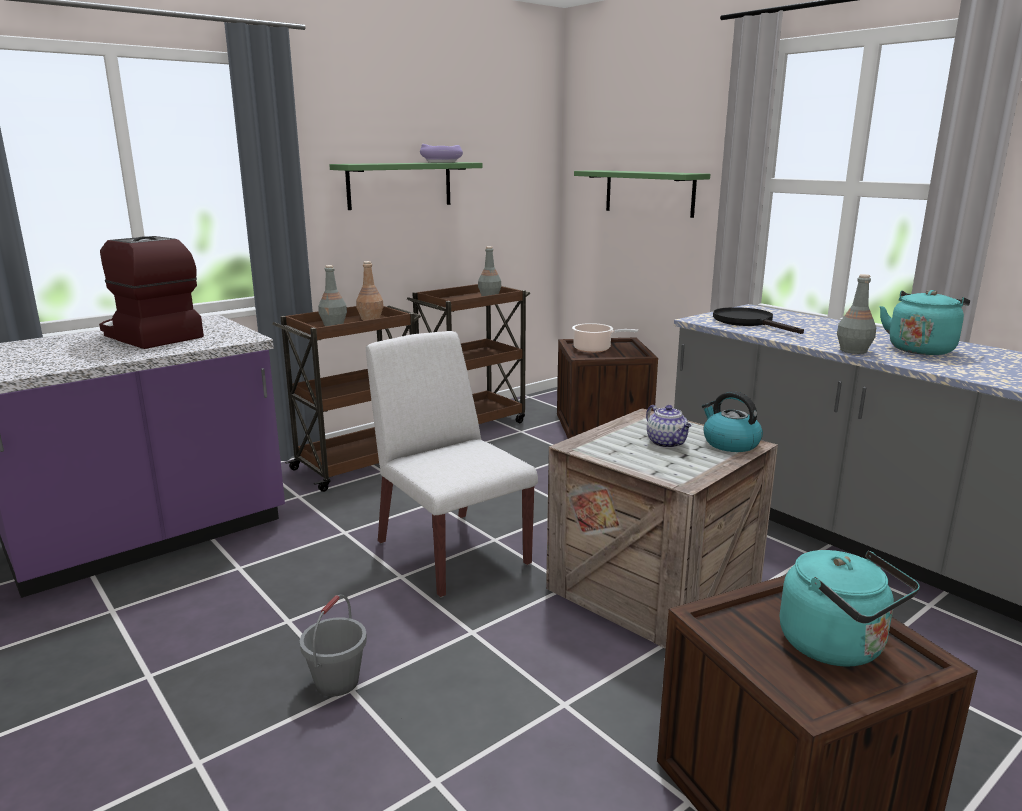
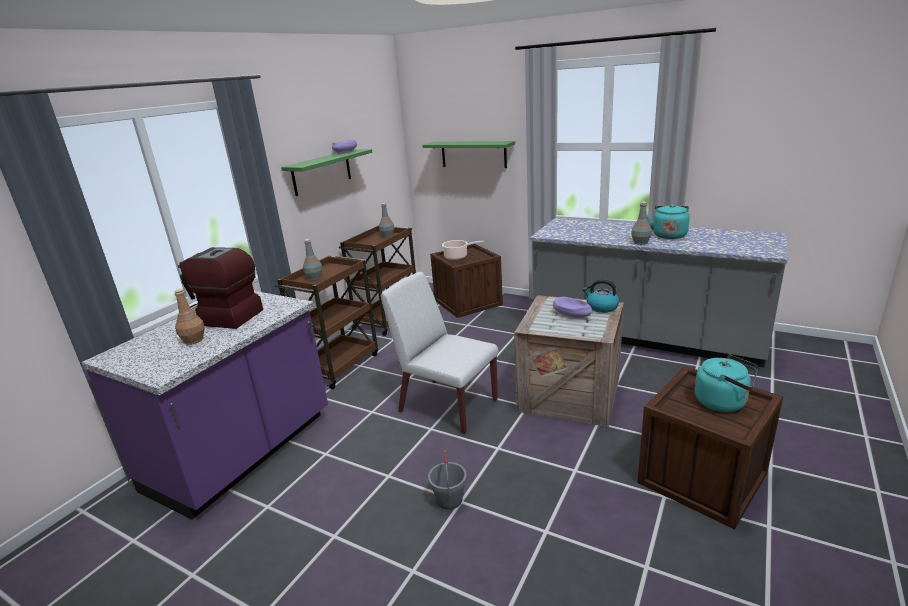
camera: 20 degrees left, 5 degrees up
brown bottle [356,261,384,321] -> brown bottle moved to [174,289,205,345]
teapot [646,405,692,448] -> purple bowl [553,297,592,319]
black frying pan [713,307,804,334] -> none

